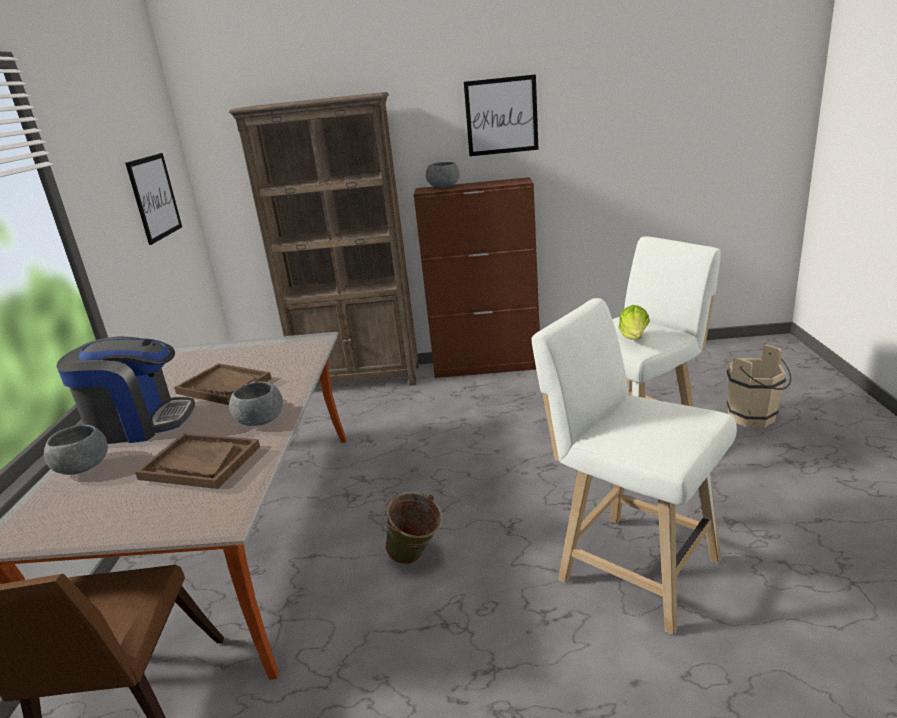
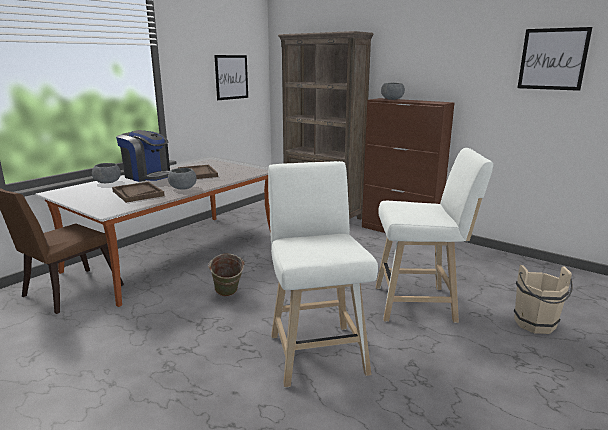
camera: 35 degrees right, 5 degrees down
picture [464,74,539,156] -> picture moved to [518,27,592,91]
lettuce [618,305,650,340] -> none

